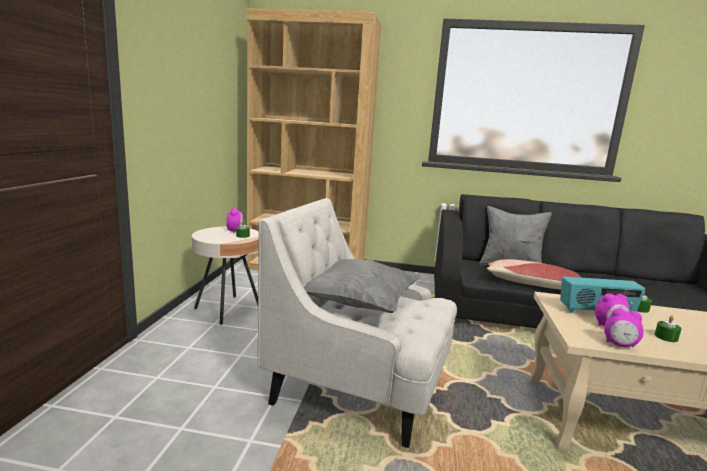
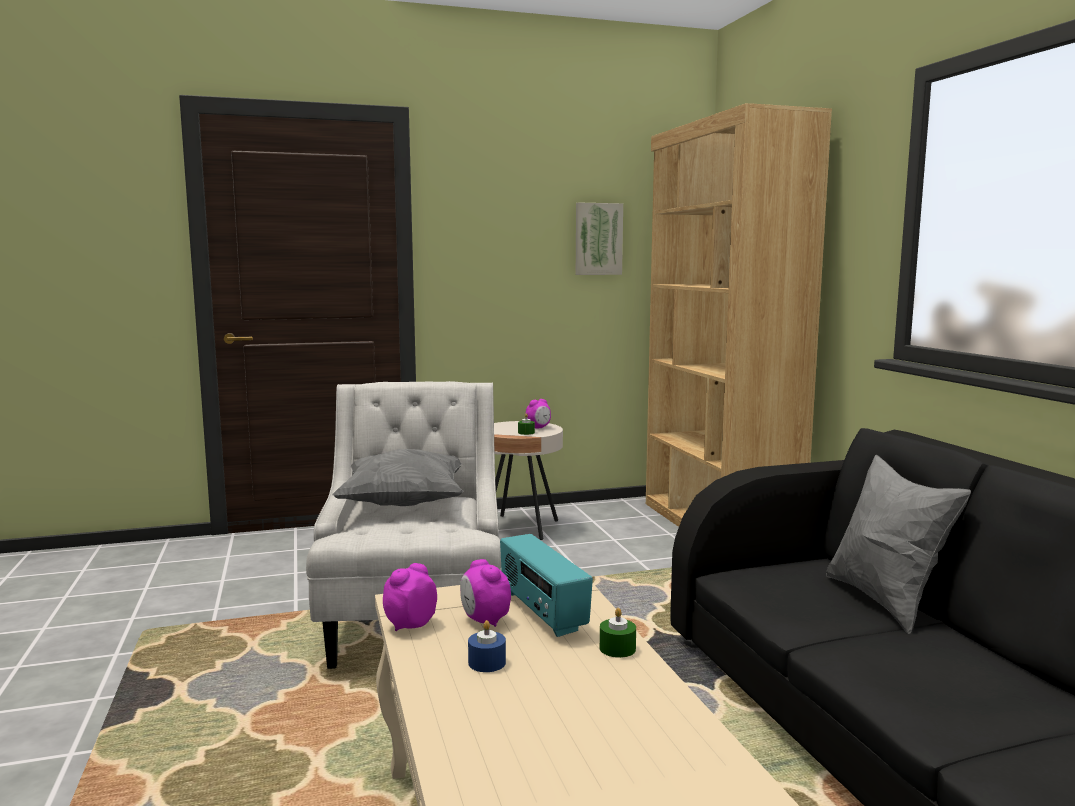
camera: 65 degrees right, 5 degrees down
pillow [487,259,582,289] -> none
alarm clock [604,308,644,347] -> alarm clock turned 45 degrees clockwise [383,563,437,631]
green candle [655,316,682,342] -> blue candle [468,620,506,672]
none -> picture [576,202,623,275]

